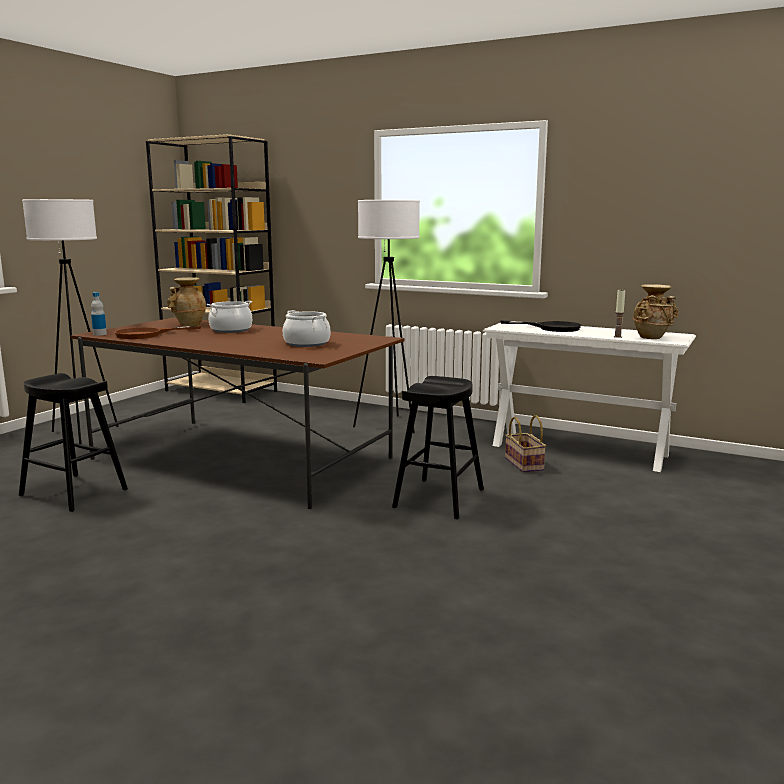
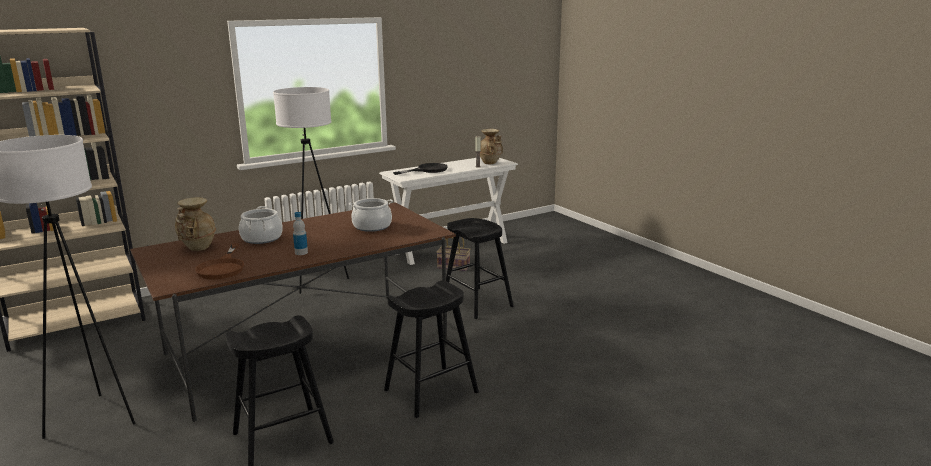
camera: 60 degrees left, 5 degrees up
bottle [91,292,107,336] -> bottle moved to [293,212,308,255]
none -> black stool [384,281,479,418]

